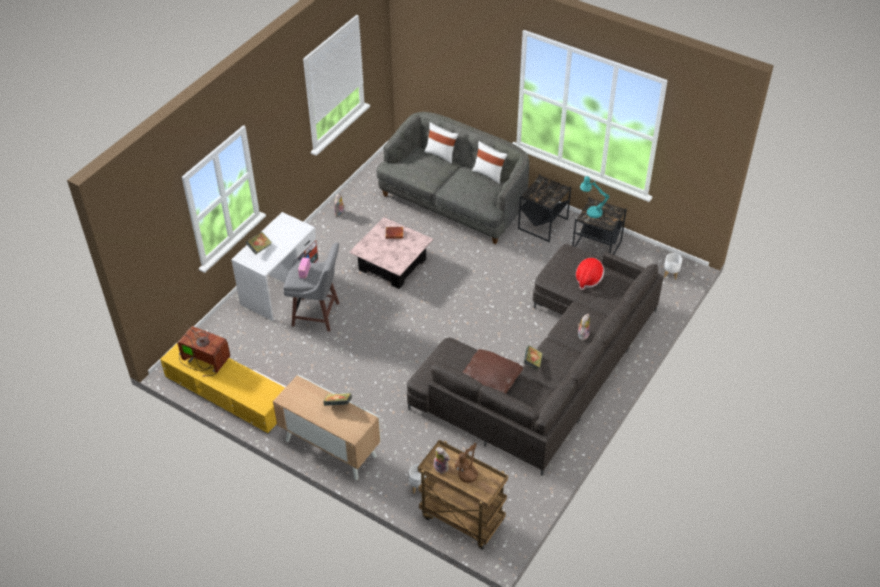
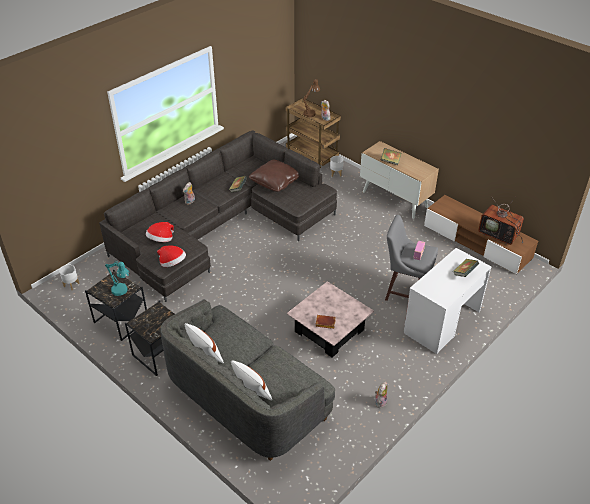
camera: 170 degrees left, 5 degrees down
yellow tv stand [160,344,286,434] -> brown tv stand [424,195,538,275]
none -> hat [157,246,186,267]

